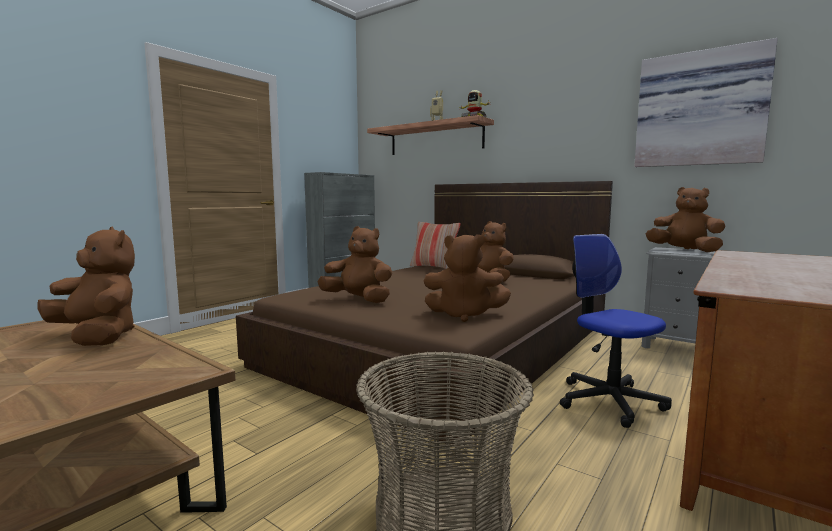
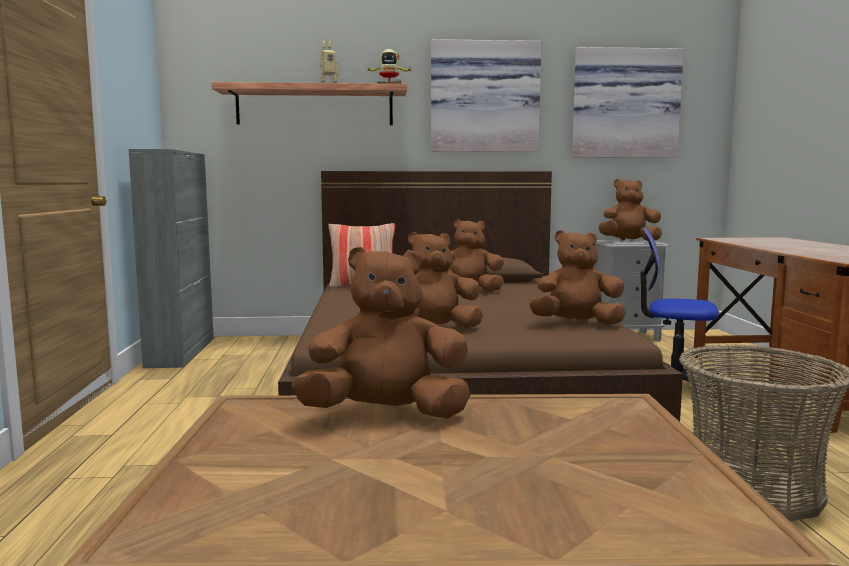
camera: 40 degrees left, 0 degrees up
brown plush toy [424,234,511,322] -> brown plush toy turned 150 degrees counterclockwise [529,230,626,325]
none -> picture [431,39,541,152]

